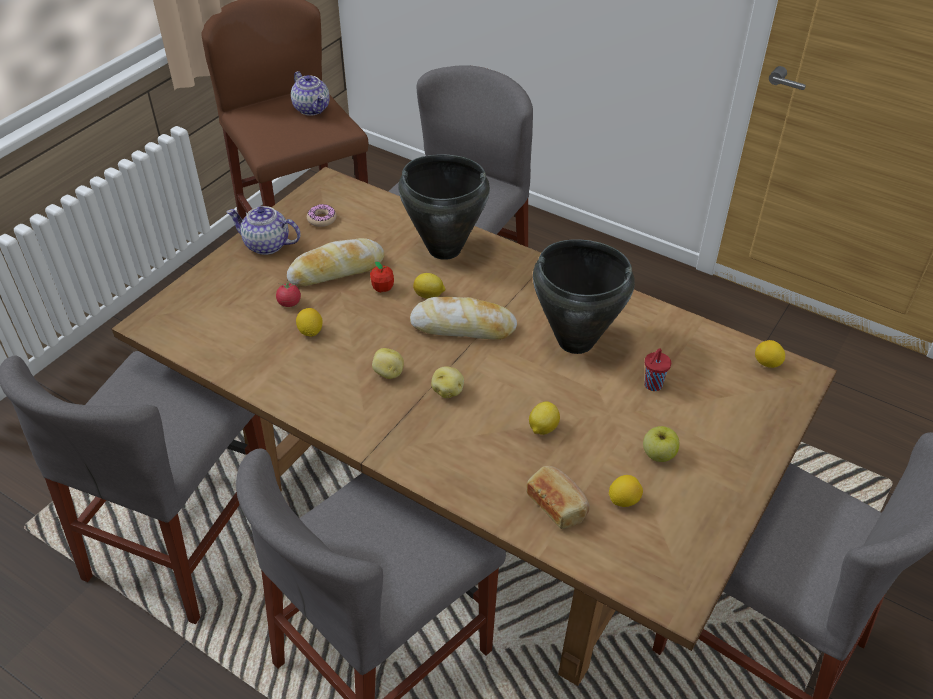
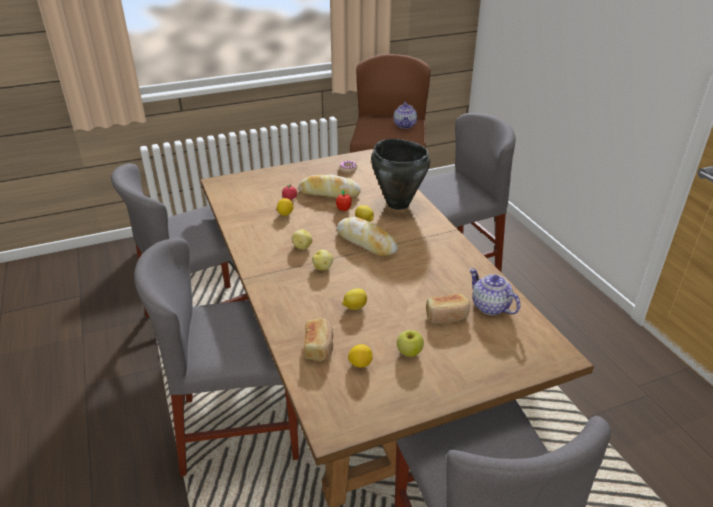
camera: 35 degrees right, 10 degrees down
teapot [226,206,301,255] -> teapot moved to [469,268,521,315]
black cooking pot [533,239,635,354] -> none
red cup [644,348,671,391] -> bread [426,294,470,324]
lemon [755,340,785,368] -> none

